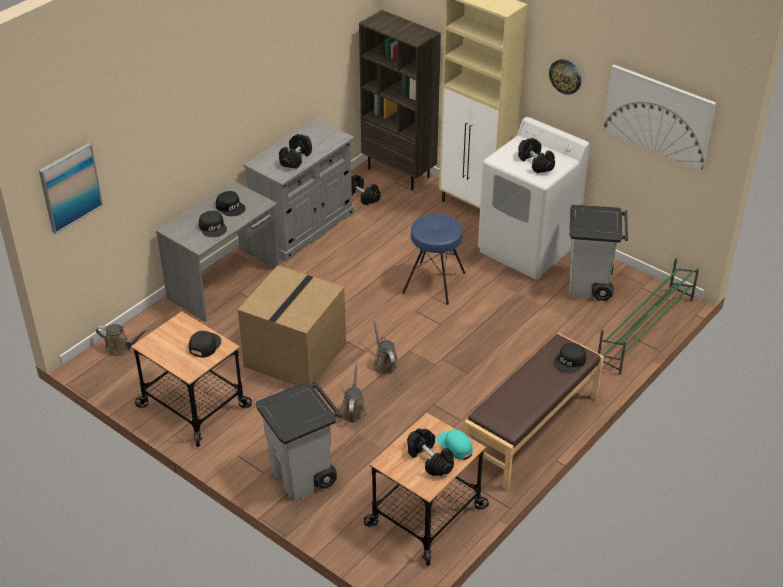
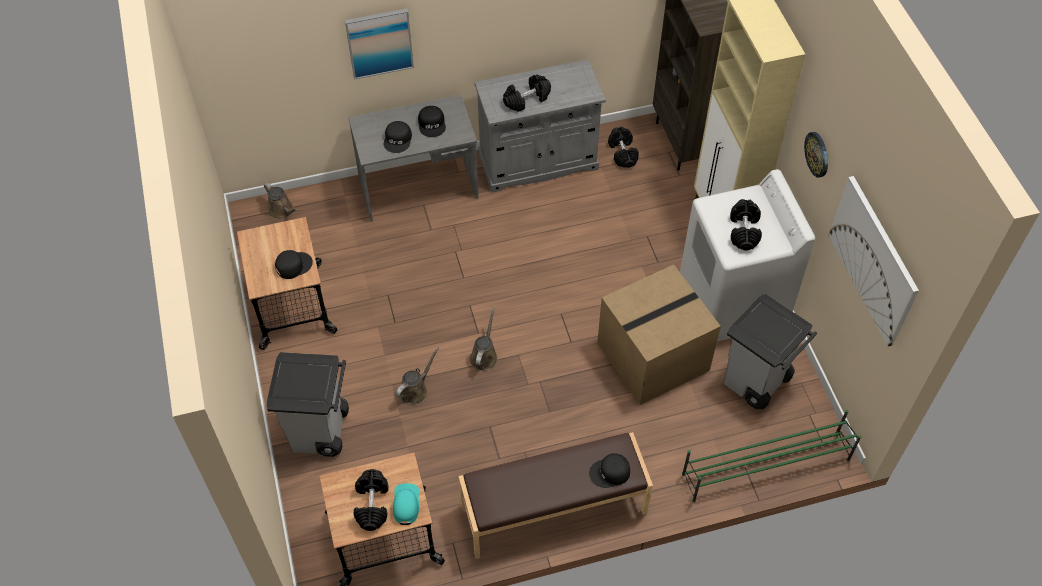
camera: 35 degrees right, 15 degrees up
picture [39,143,103,234] -> picture moved to [345,8,414,80]
cardboard box [238,265,346,385] -> cardboard box moved to [597,265,721,405]
blue stool [402,214,465,305] -> none

